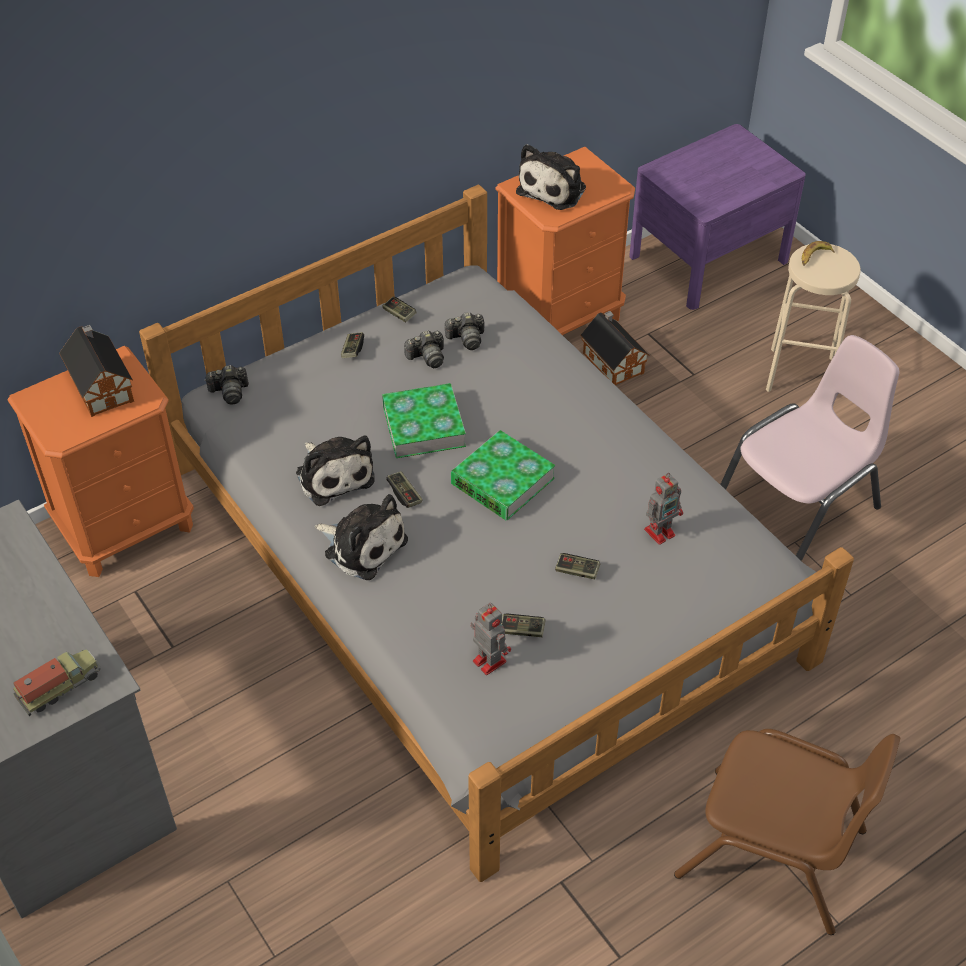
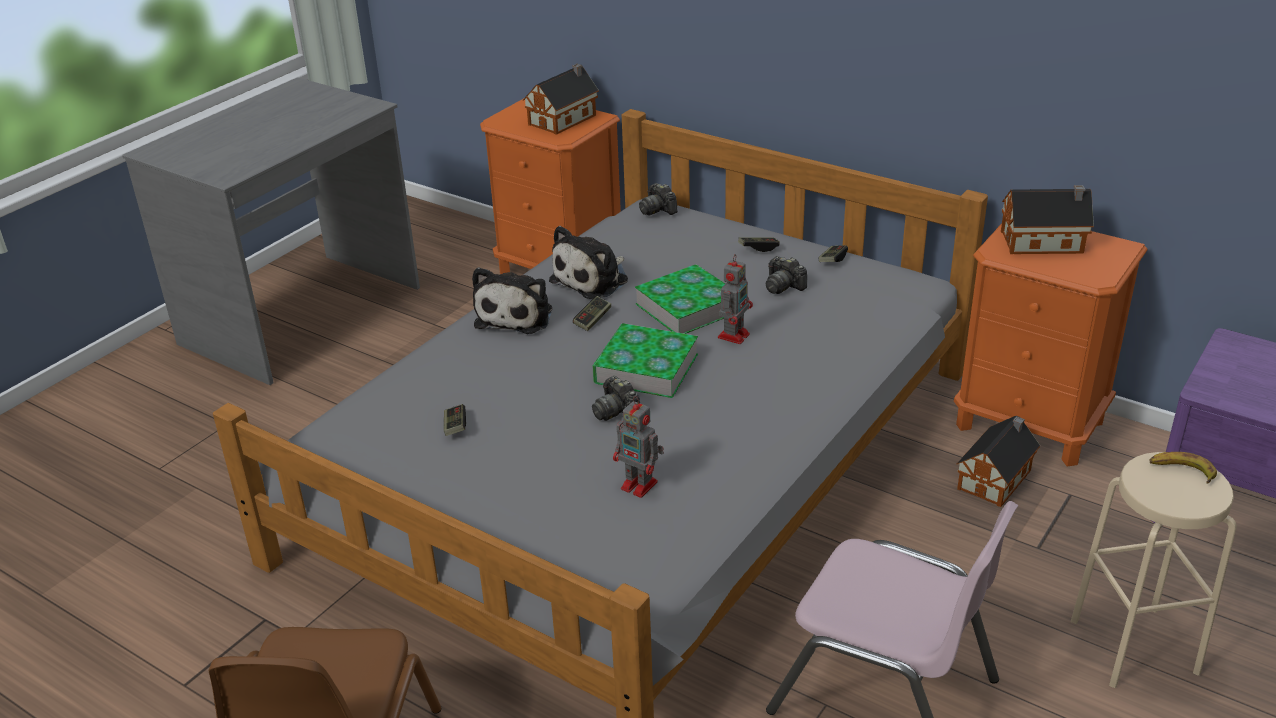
camera: 70 degrees right, 15 degrees down
toy truck [13,649,101,716] -> none
camera [444,312,484,350] -> camera moved to [592,376,640,421]
toy robot [470,602,511,675] -> toy robot moved to [718,255,753,344]
plush toy [516,144,586,210] -> toy house [1001,185,1094,254]
game controller [555,553,600,579] -> none

